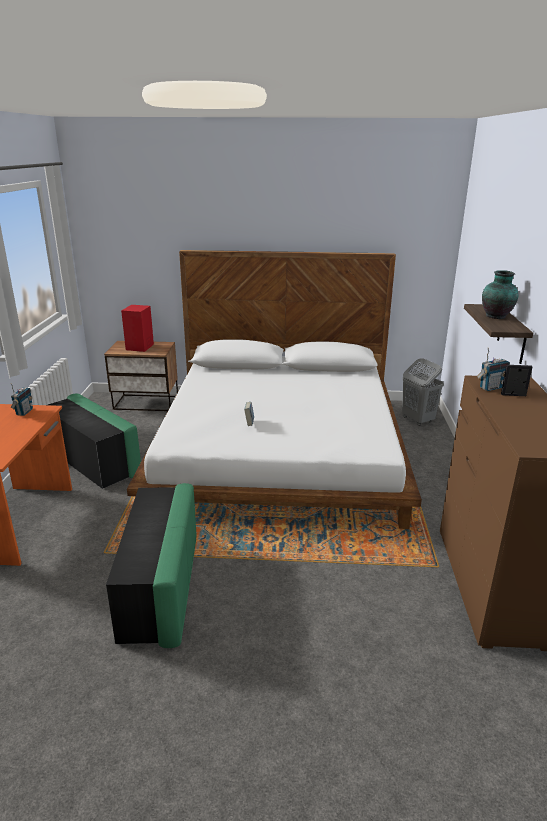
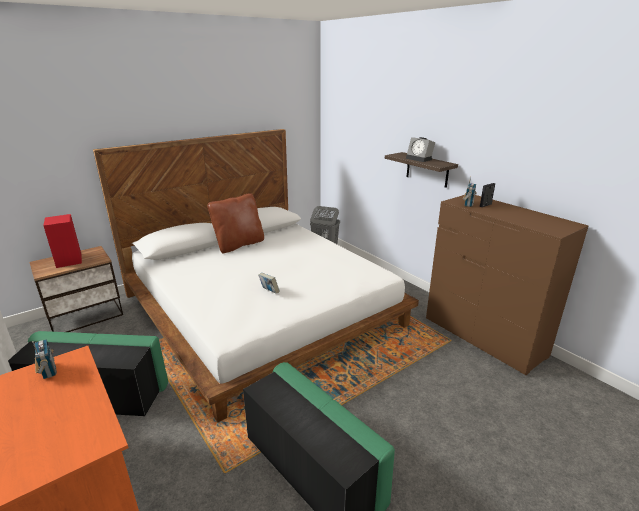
camera: 40 degrees left, 0 degrees up
vase [482,270,518,319] -> alarm clock [406,137,435,162]
none -> brown pillow [207,193,264,254]

